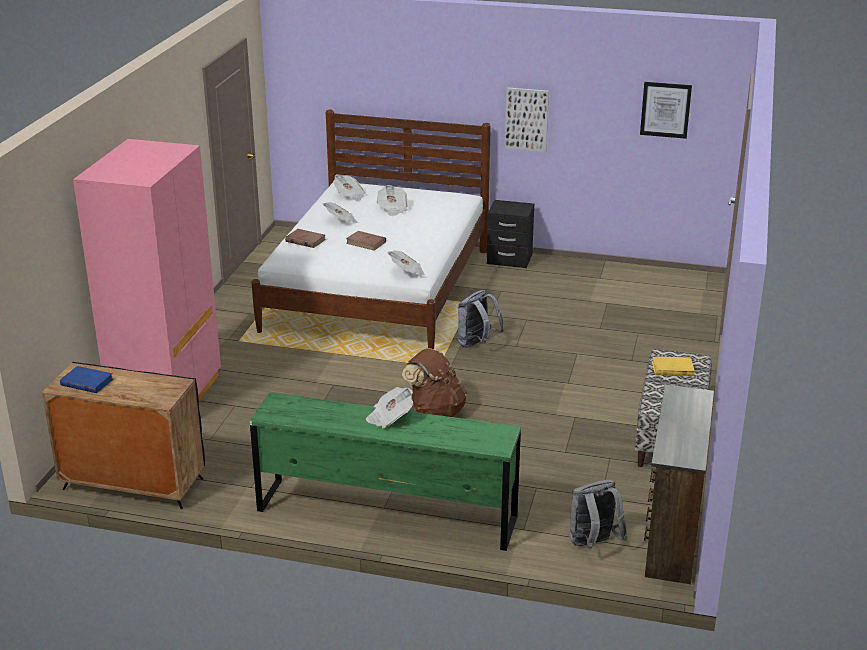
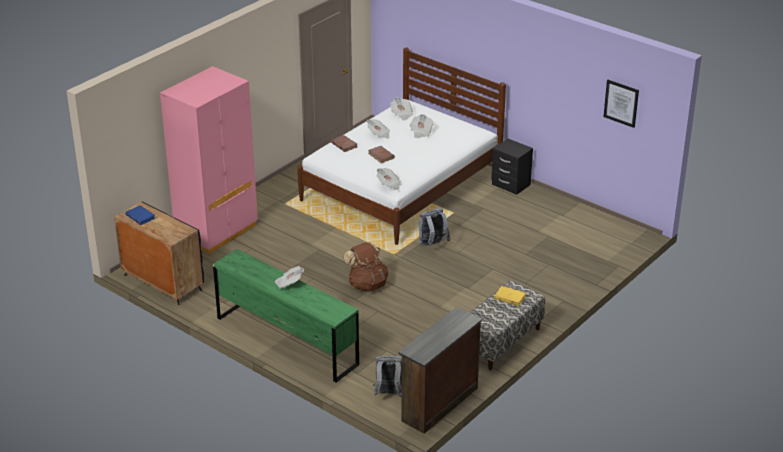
camera: 25 degrees right, 5 degrees up
picture [505,87,549,152] -> none

